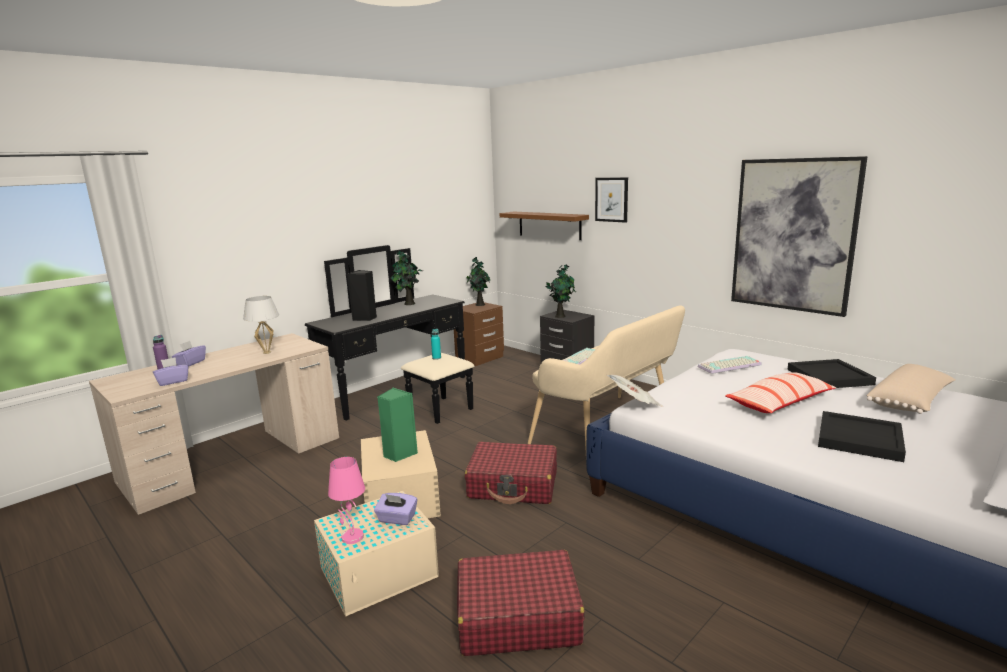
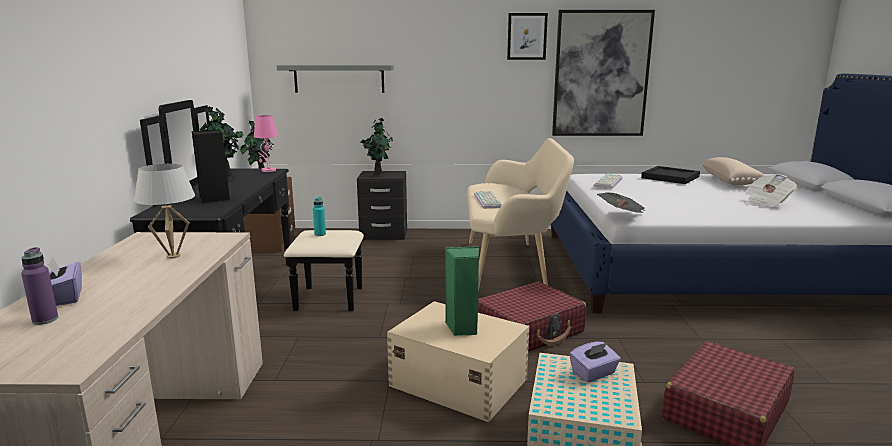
camera: 45 degrees left, 0 degrees up
purple tissue box [153,357,188,386] -> none
pink table lamp [328,457,365,544] -> pink table lamp moved to [254,115,278,172]
brown shelf [500,212,589,240] -> grey shelf [277,65,394,93]
picture [595,177,628,223] -> picture moved to [507,13,548,60]
pillow [725,372,836,413] -> none
black tray [818,411,906,462] -> newspaper [746,174,797,207]

